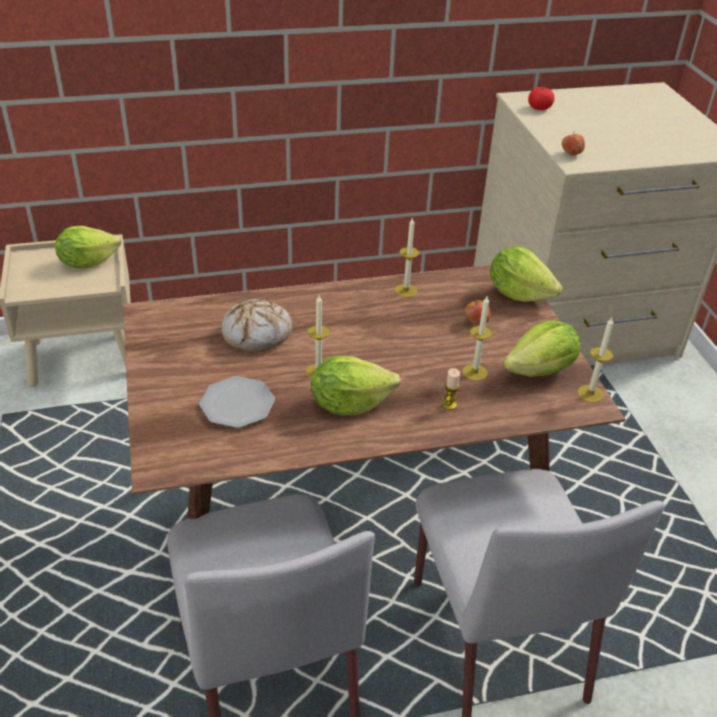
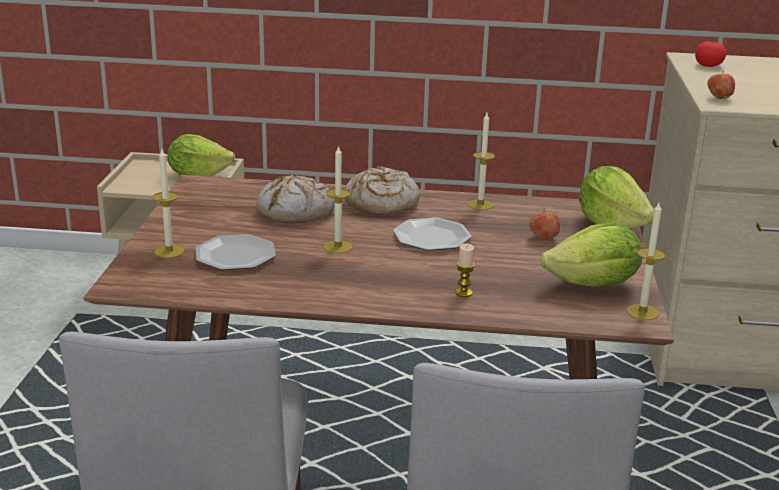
camera: 20 degrees right, 15 degrees down
lettuce [311,356,401,415] -> none
candle [462,295,493,381] -> candle moved to [152,149,184,258]
none -> bread [345,166,420,215]
none -> plate [393,217,472,251]

